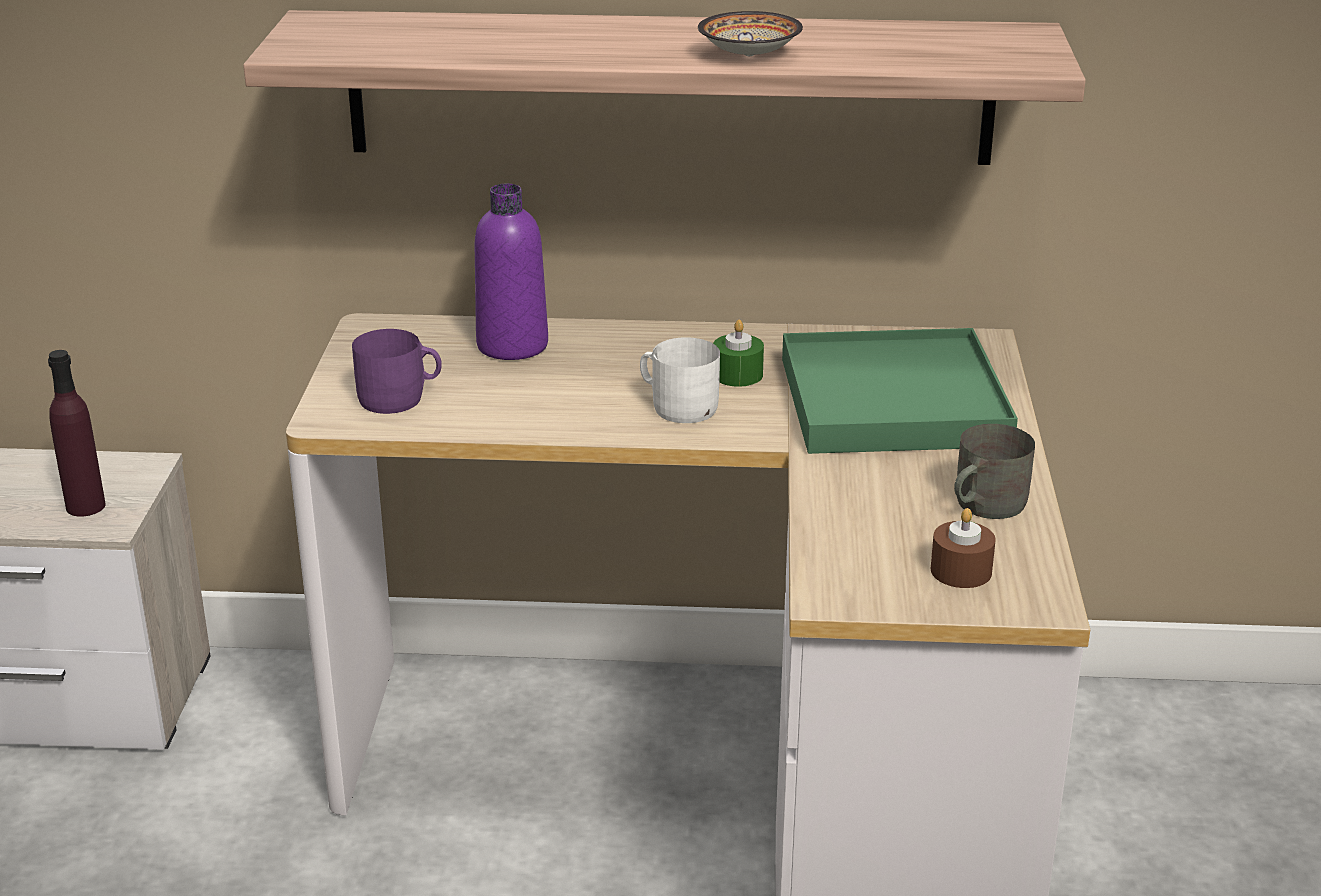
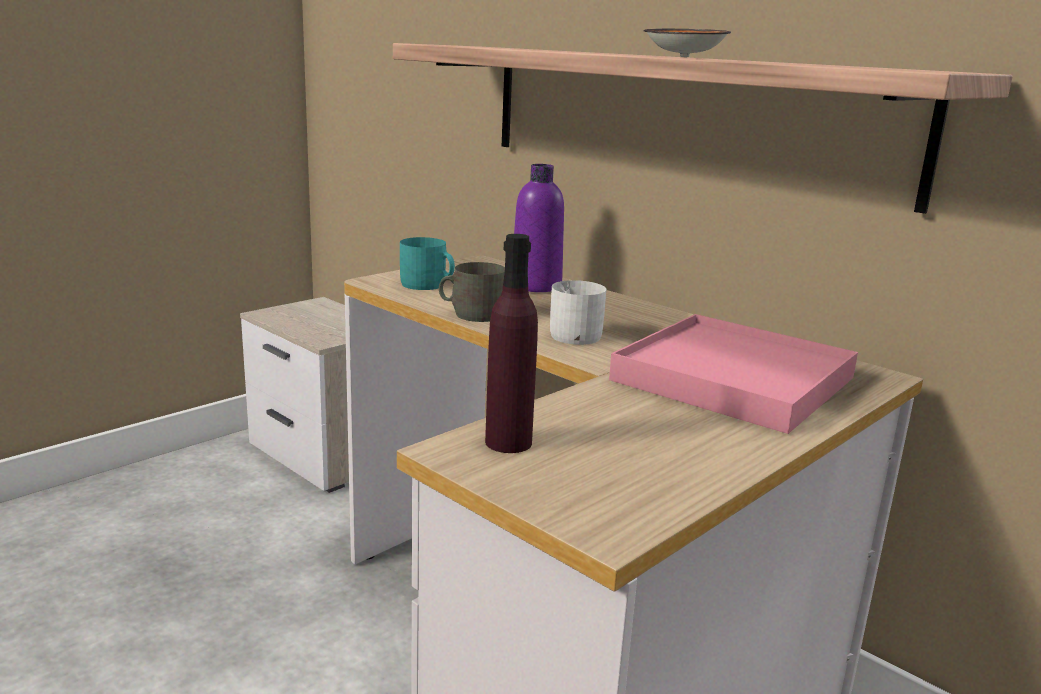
camera: 40 degrees right, 10 degrees down
purple bottle [48,350,106,517] -> purple bottle moved to [485,234,538,453]
purple mug [352,329,442,414] -> turquoise mug [400,237,455,290]
green candle [713,320,764,387] -> none
green tray [782,328,1018,454] -> pink tray [609,314,858,434]
brown candle [931,508,996,588] -> none
grey mug [954,424,1035,519] -> grey mug moved to [439,262,505,322]

